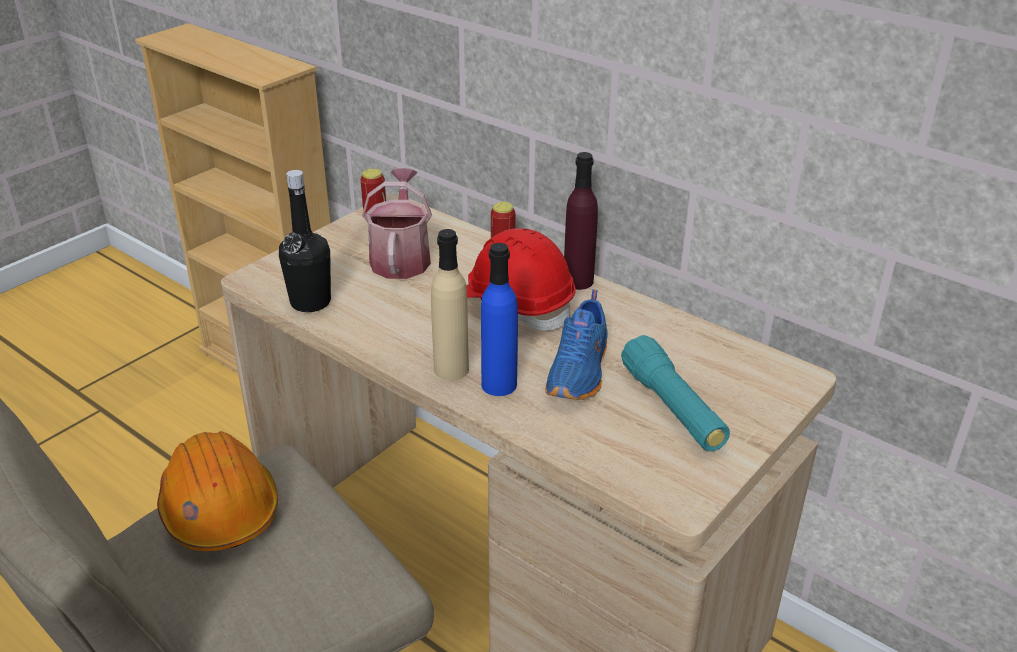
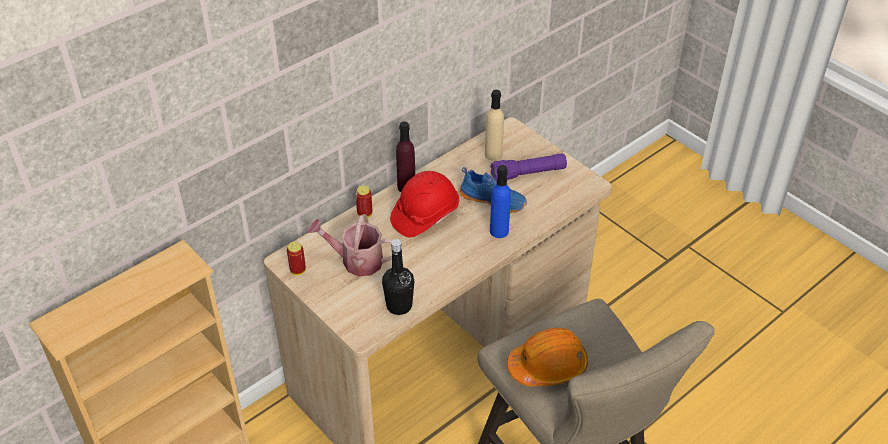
camera: 80 degrees left, 10 degrees up
beige bottle [431,229,469,380] -> beige bottle moved to [485,90,504,161]
turquoise flashlight [621,335,730,451] -> purple flashlight [490,153,567,180]

